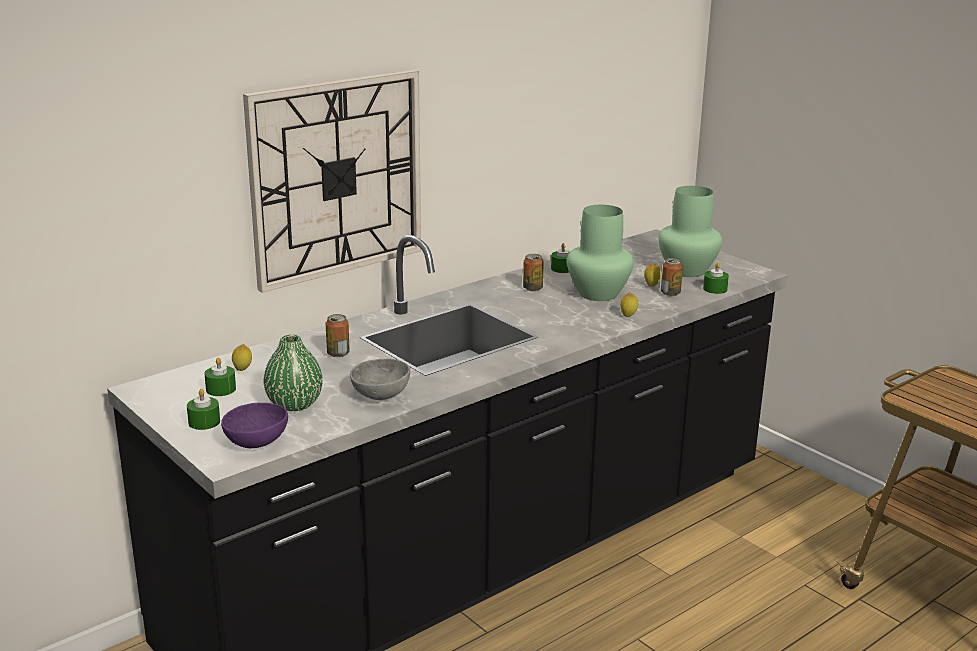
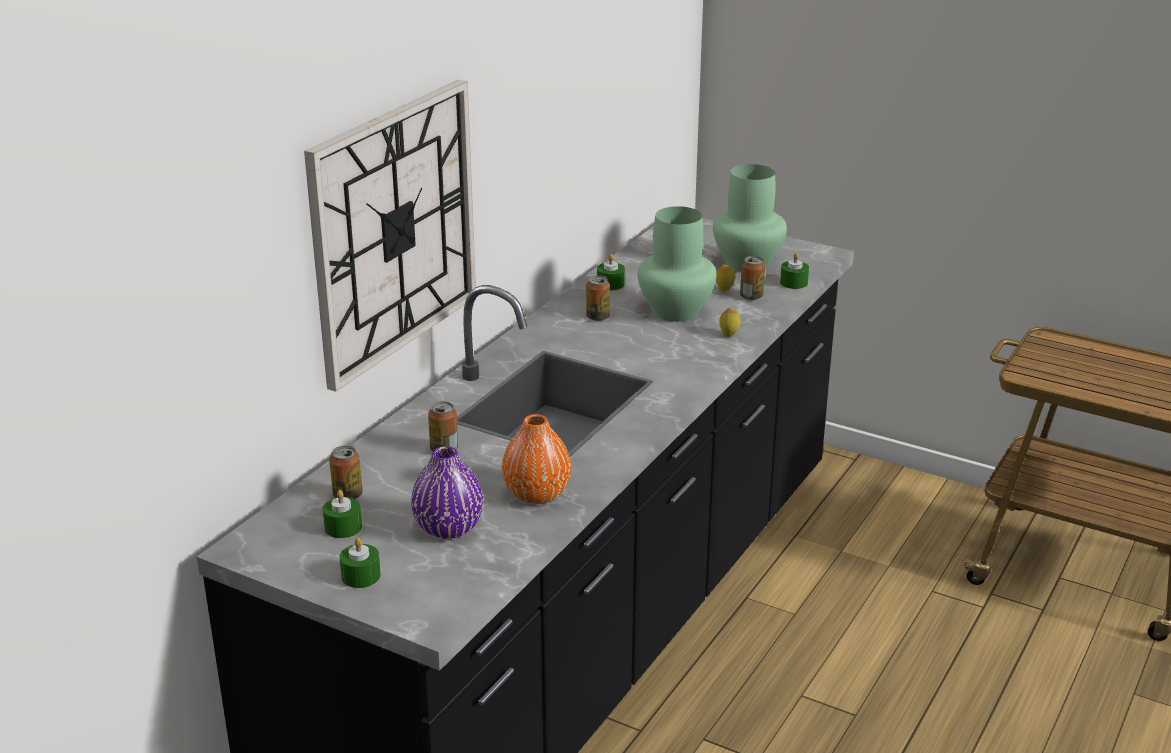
camera: 20 degrees left, 5 degrees up
purple bowl [221,403,288,448] -> none
lemon [232,344,252,371] -> can [329,446,363,499]
green vase [263,335,323,411] -> purple vase [411,446,483,539]
grey bowl [350,359,410,400] -> orange vase [502,414,571,504]

